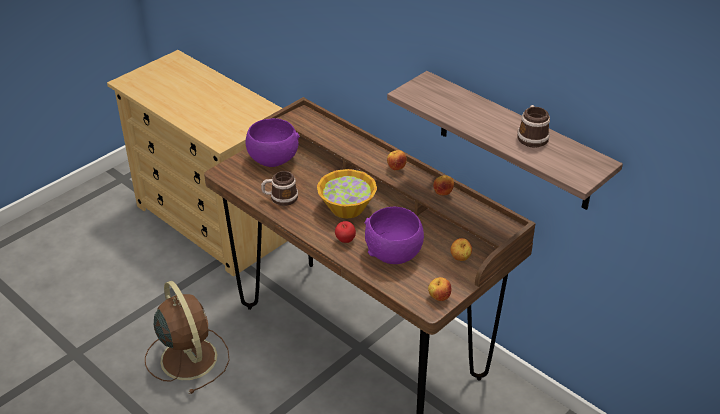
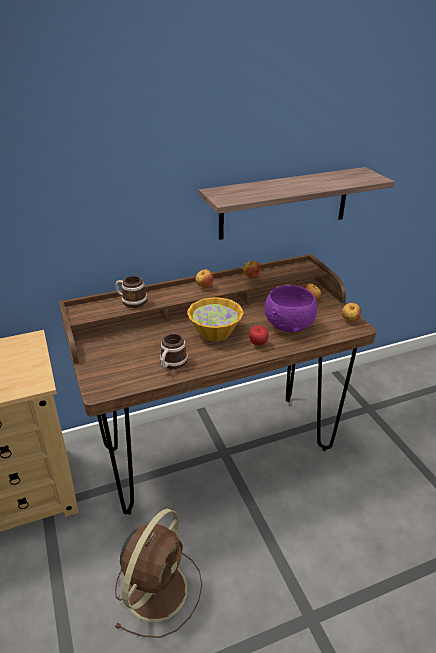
camera: 65 degrees left, 5 degrees down
brown fan [145,281,230,394] -> brown fan turned 120 degrees clockwise [114,509,202,638]
purple bowl [246,118,300,167] -> none
mug [517,105,550,148] -> mug moved to [115,276,147,308]

